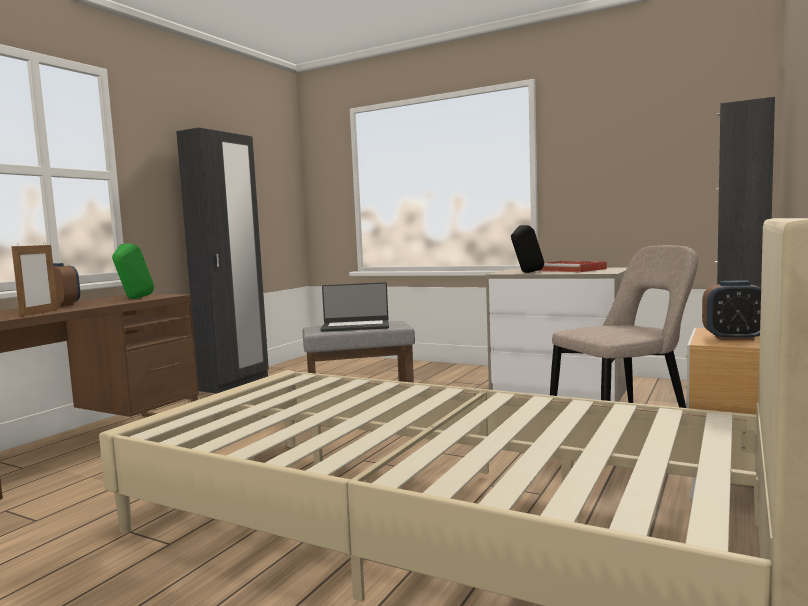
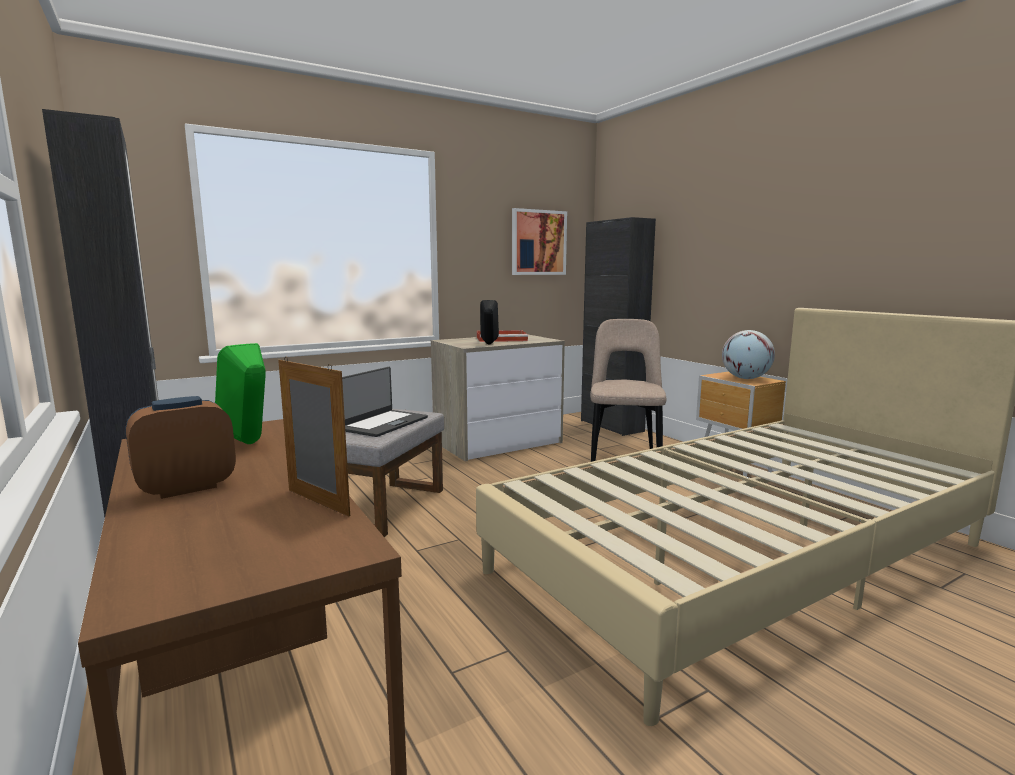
camera: 60 degrees left, 5 degrees up
alarm clock [702,280,761,340] -> globe [722,330,775,379]
none -> picture [512,208,567,275]

